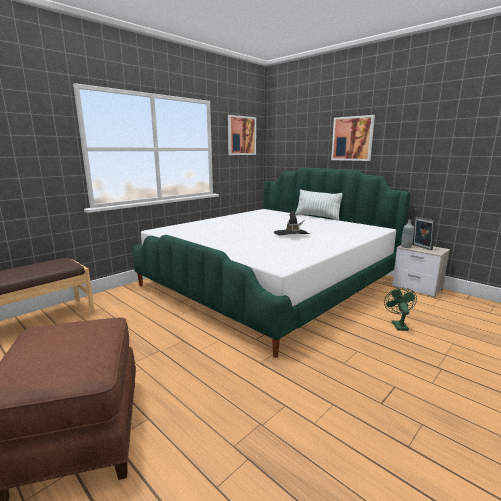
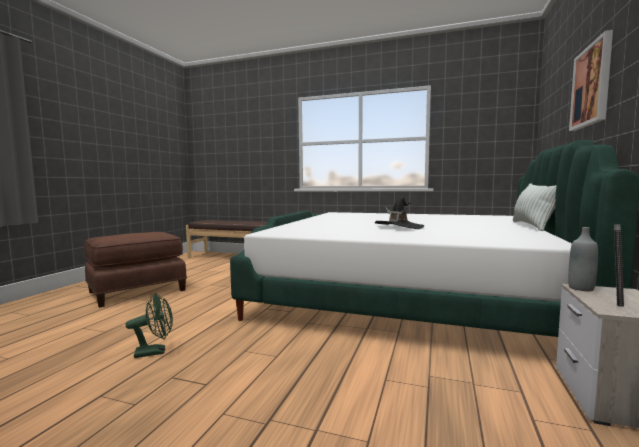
camera: 65 degrees right, 10 degrees down
picture [228,115,256,155] -> none
green fan [384,288,417,331] -> green fan moved to [125,294,173,358]

